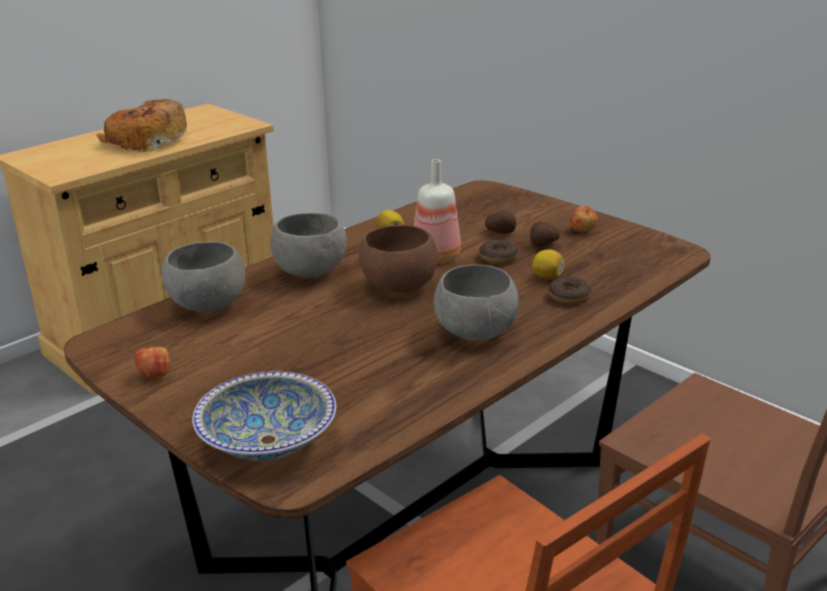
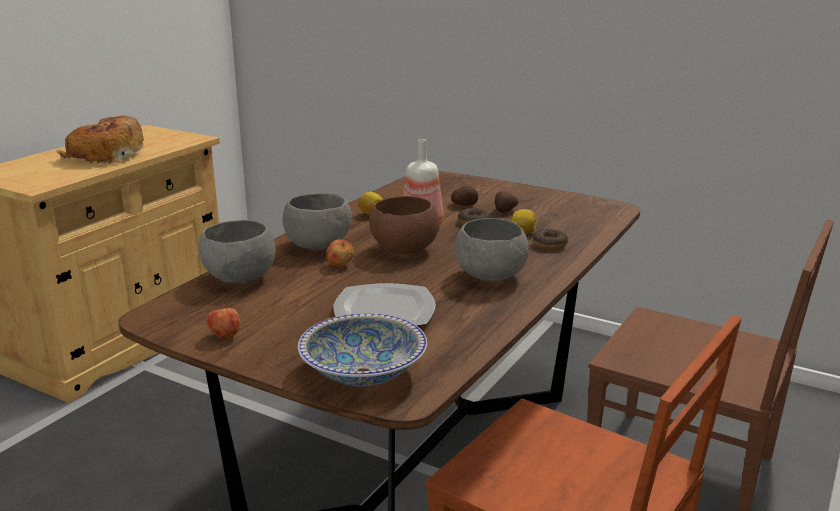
camera: 15 degrees left, 5 degrees down
apple [570,206,597,232] -> apple moved to [326,239,354,267]
none -> plate [333,283,436,326]

